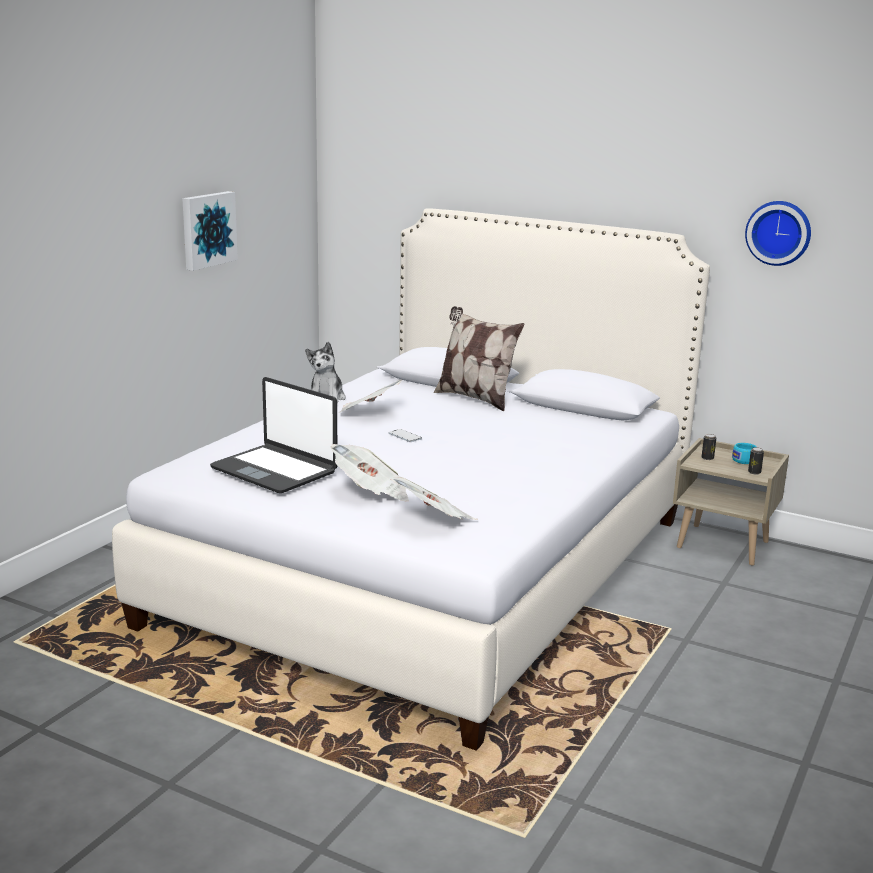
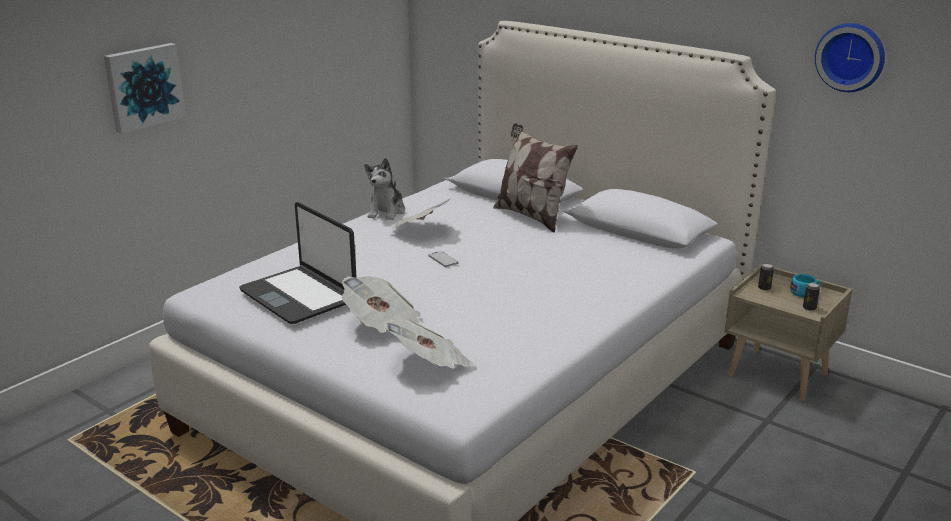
camera: 10 degrees right, 5 degrees up
picture [182,191,238,271] -> picture moved to [104,43,186,134]

